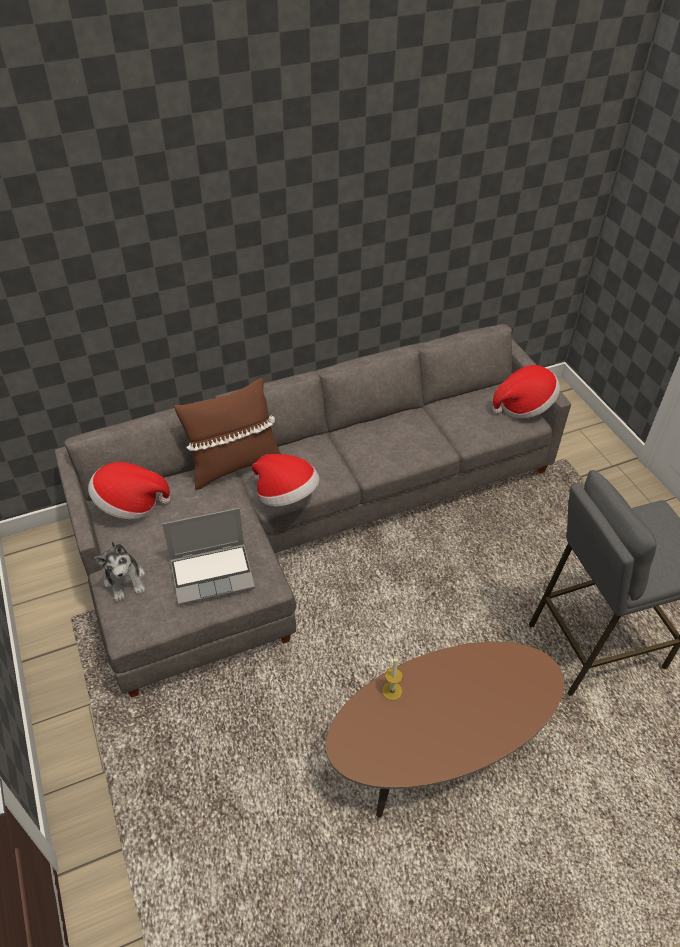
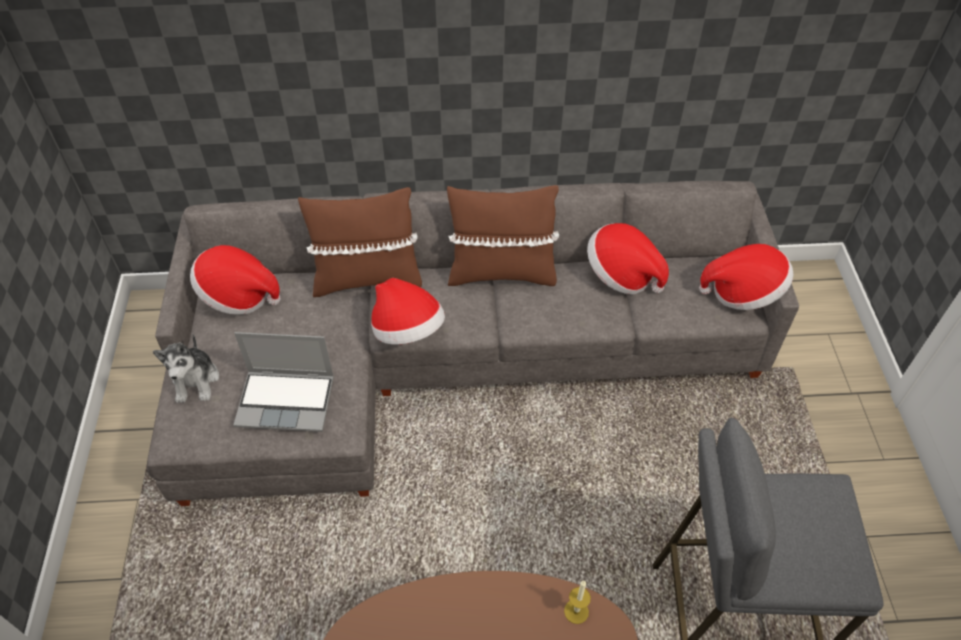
camera: 20 degrees right, 5 degrees up
candle [382,657,403,700] -> candle moved to [564,581,591,624]
none -> brown pillow [447,185,559,286]
none -> hat [587,223,669,295]

